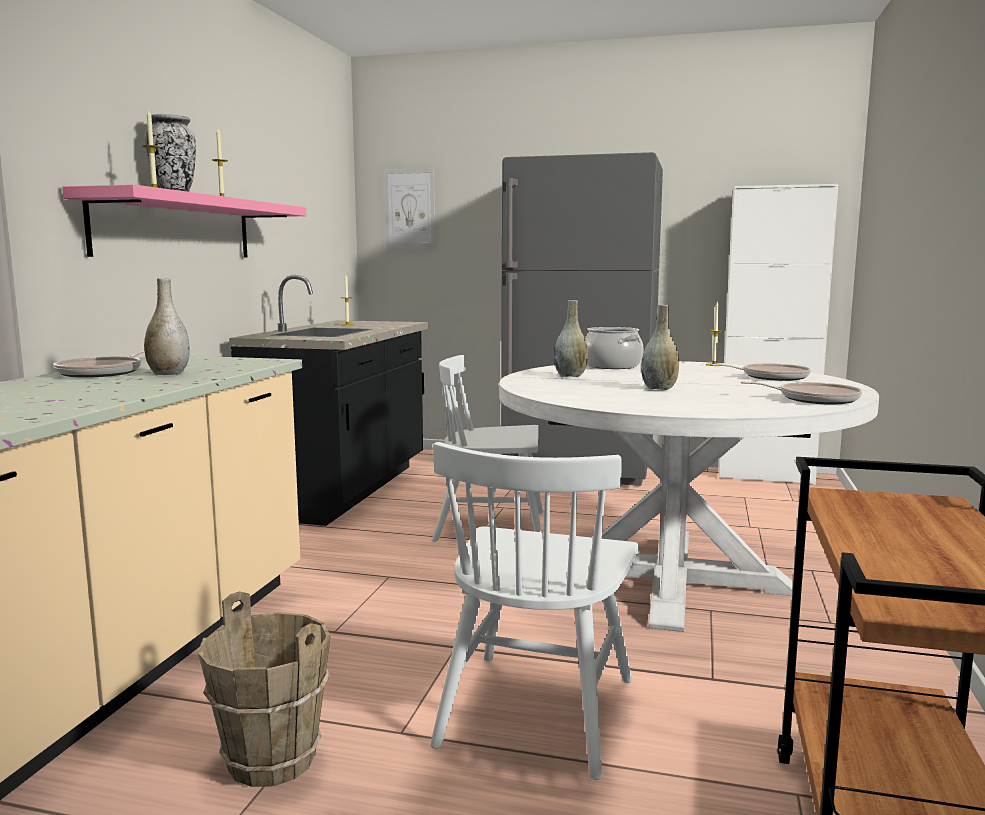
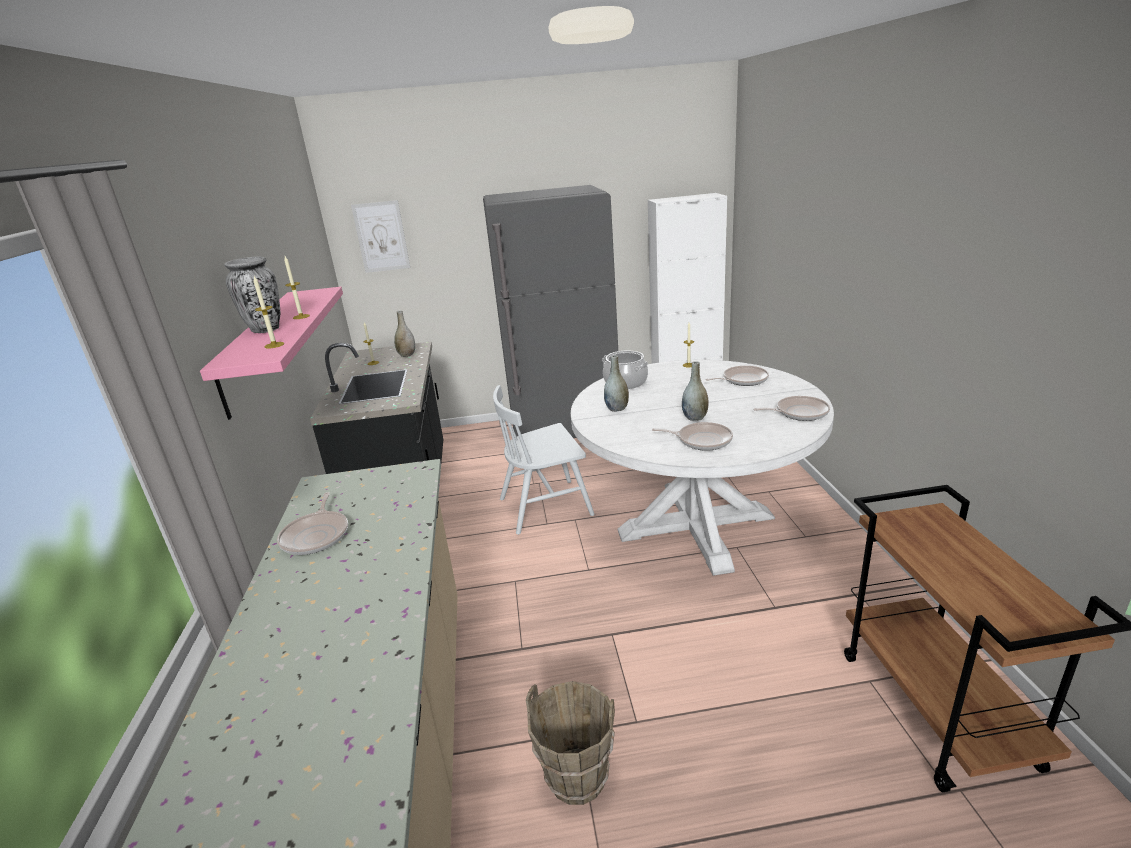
camera: 20 degrees left, 15 degrees up
grey vase [144,278,190,375] -> grey vase moved to [394,311,415,357]
white chair [430,442,639,780] -> none
none -> frying pan [652,422,733,451]

